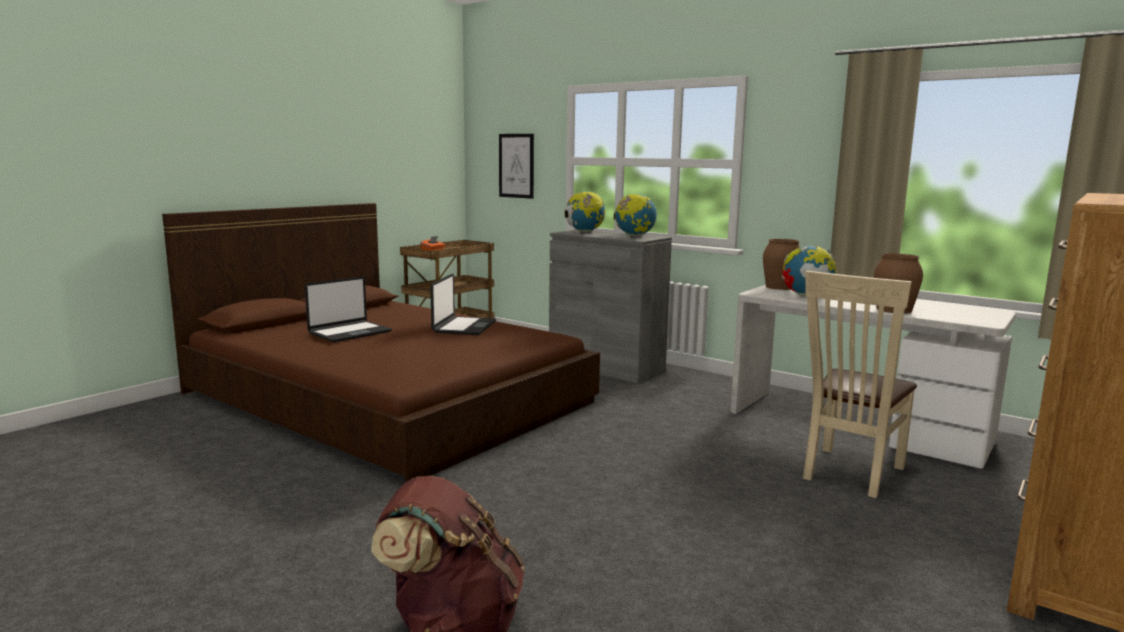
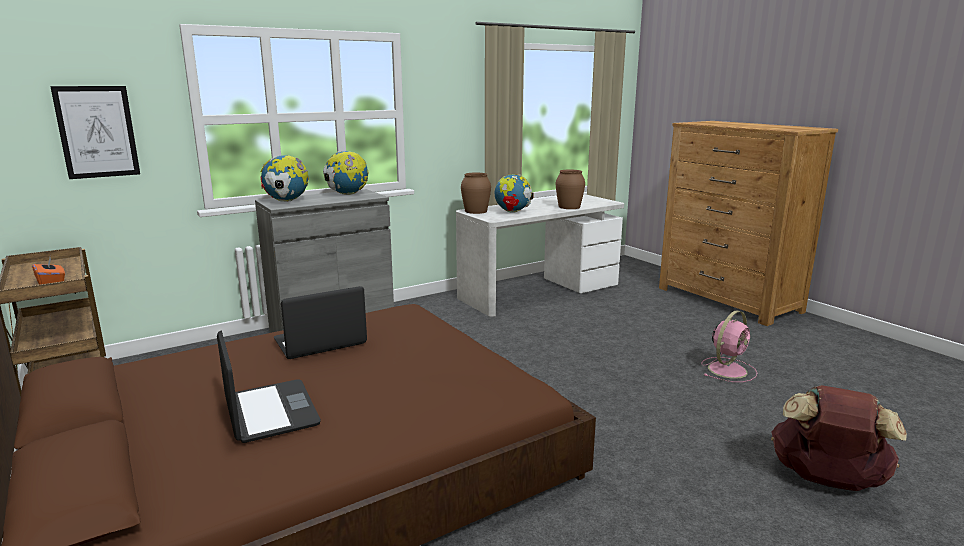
camera: 70 degrees left, 5 degrees up
laptop [430,274,496,335] -> laptop turned 60 degrees counterclockwise [274,286,367,359]
beige chair [803,271,917,498] -> none
none -> pink fan [702,310,757,382]

